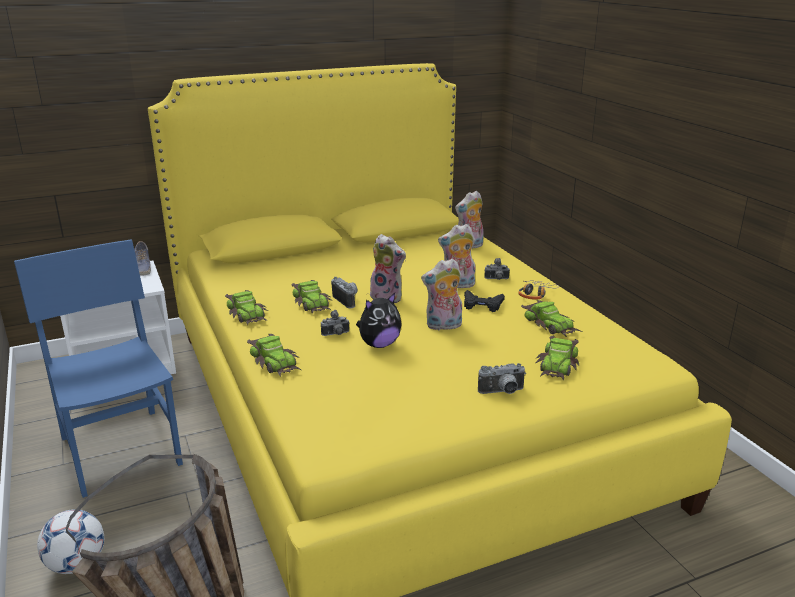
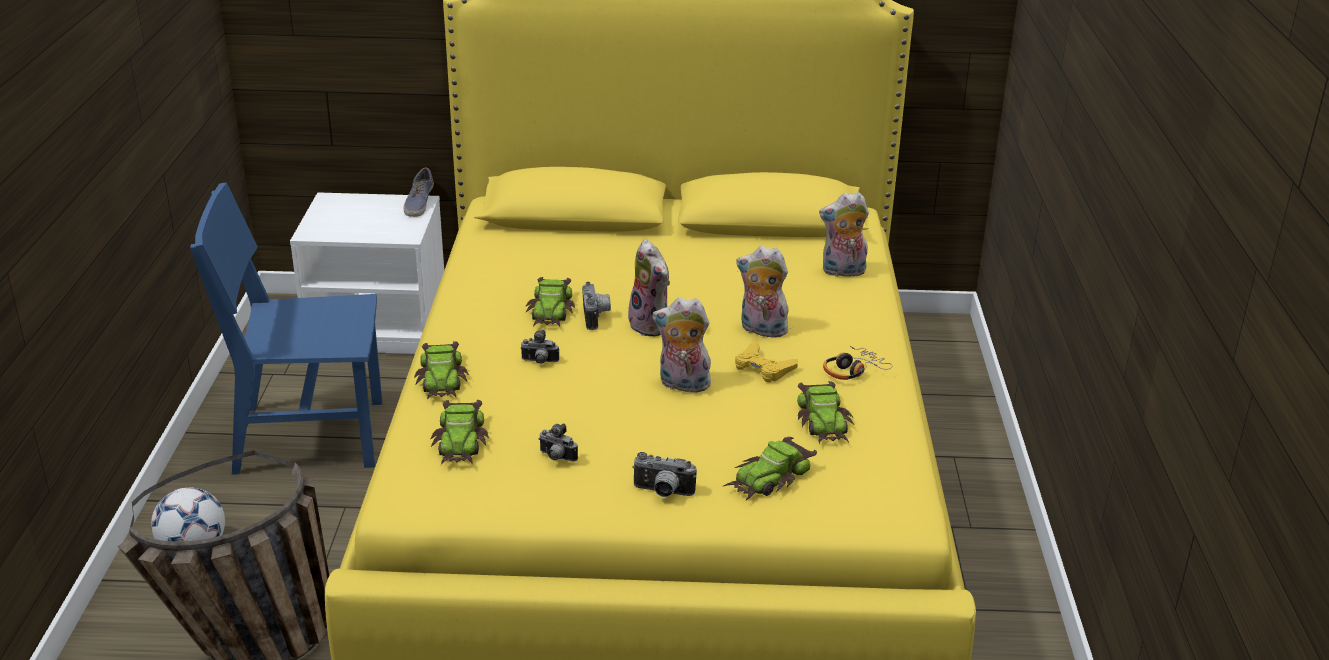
camera: 25 degrees right, 5 degrees up
blue chair [14,239,183,498] -> blue chair turned 90 degrees counterclockwise [190,182,382,475]
toy car [225,290,268,325] -> toy car moved to [430,400,489,465]
plush toy [356,293,402,348] -> none
black game controller [464,290,505,312] -> yellow game controller [735,341,798,383]
camera [484,258,510,280] -> camera moved to [539,423,578,462]

